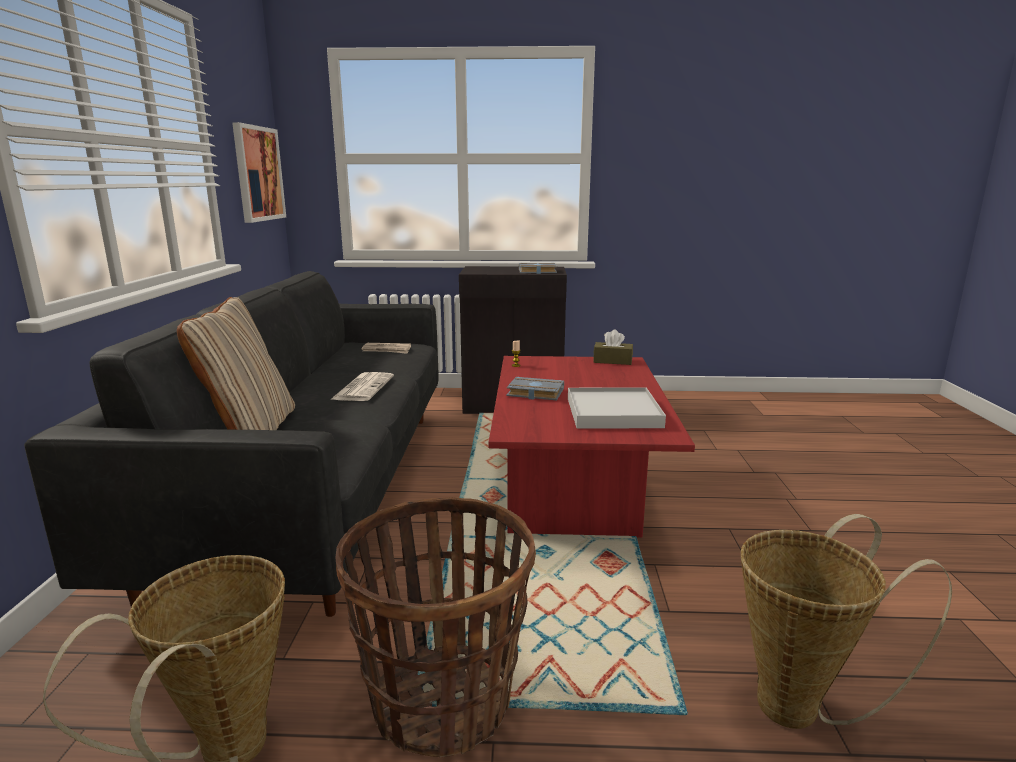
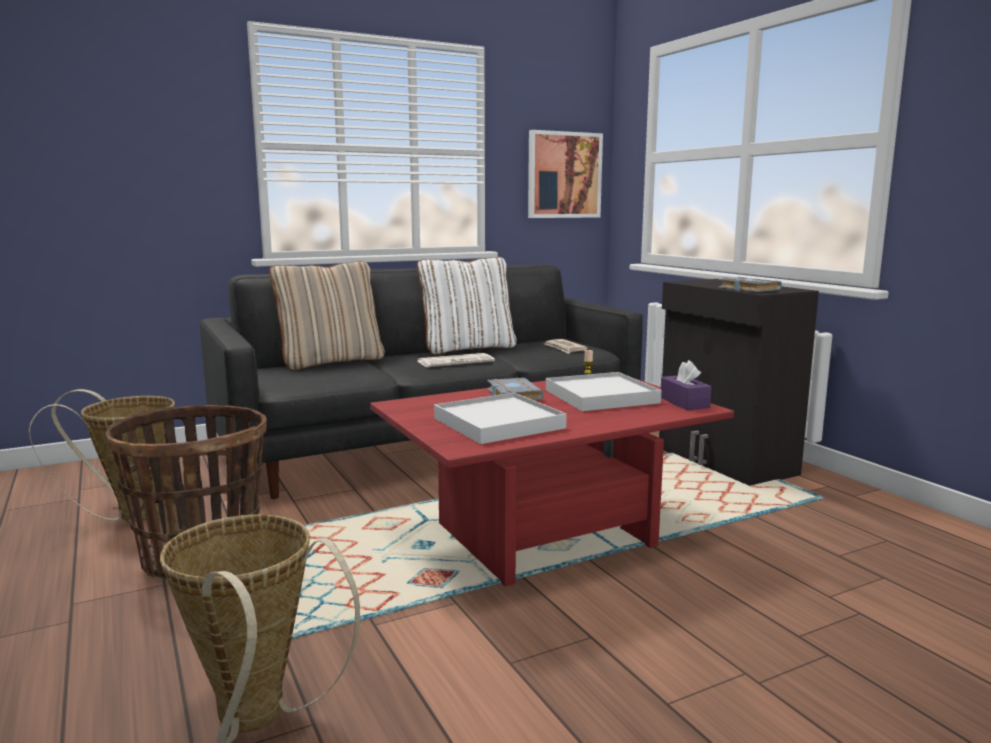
camera: 60 degrees right, 5 degrees down
brown tissue box [593,330,633,365] -> purple tissue box [661,360,712,410]
none -> white pillow [417,257,517,355]
none -> white tray [546,372,661,411]

